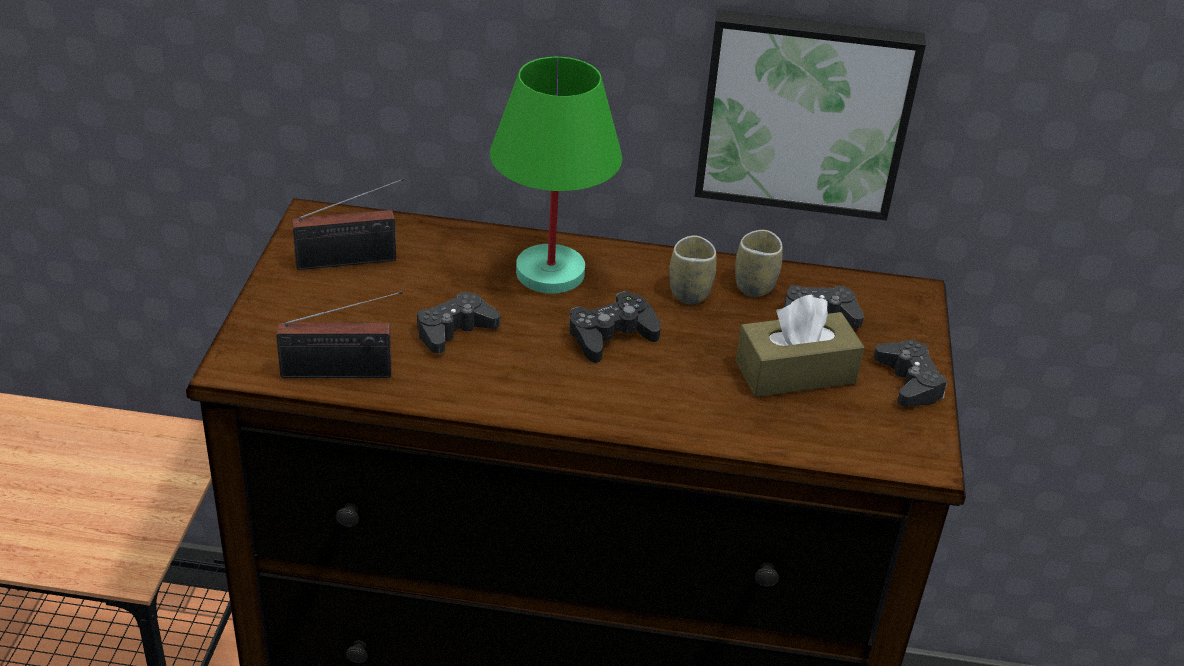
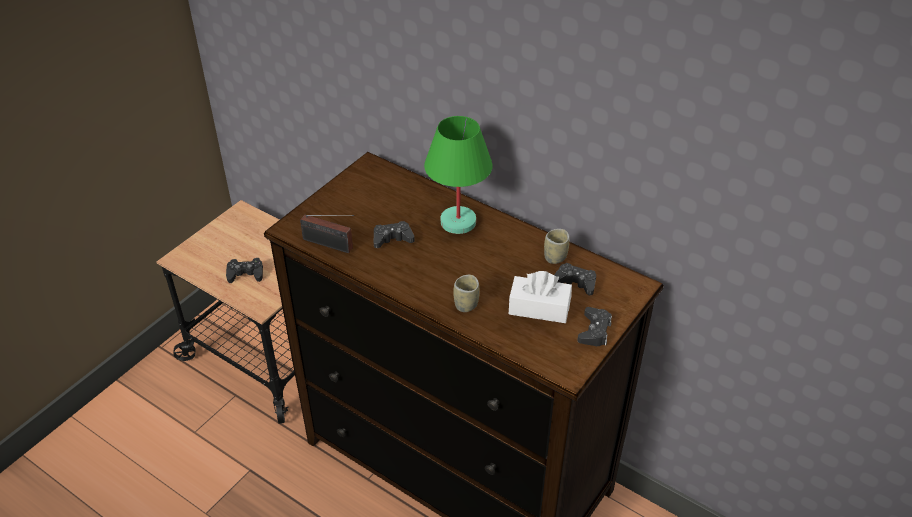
camera: 30 degrees right, 5 degrees up
radio [292,178,405,270] -> none
black game controller [569,291,661,363] -> black game controller moved to [226,258,263,283]
cup [669,235,716,304] -> cup moved to [453,275,480,312]
picture [694,10,926,220] -> none
brown tissue box [736,294,864,397] -> white tissue box [509,271,572,323]

